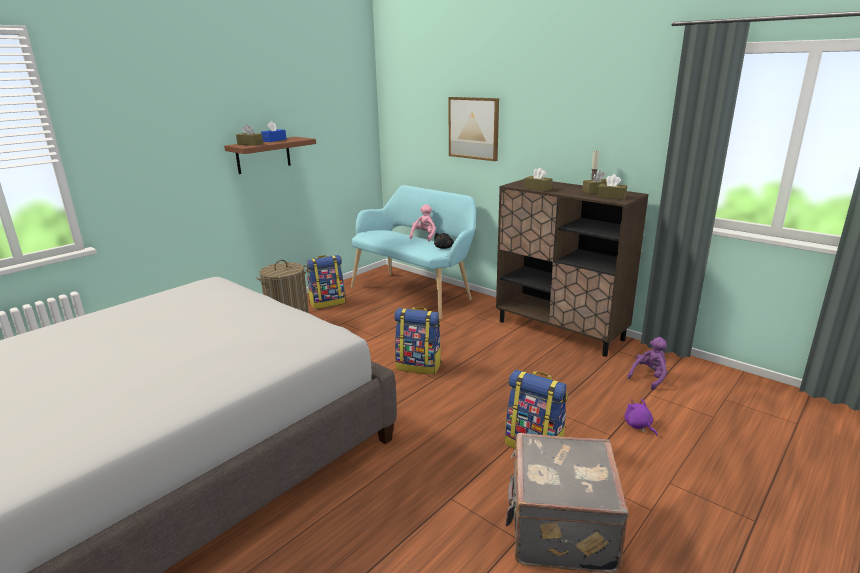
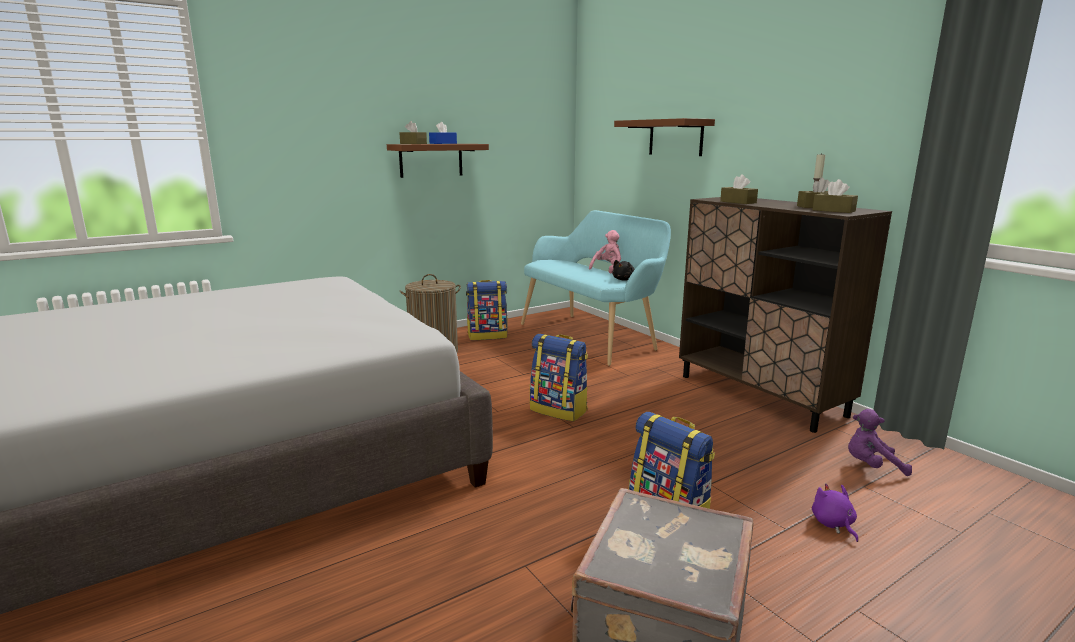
camera: 15 degrees right, 5 degrees down
picture [448,97,499,161] -> brown shelf [614,118,715,156]
purple plush toy [627,337,667,390] -> purple plush toy turned 150 degrees counterclockwise [848,409,912,476]

